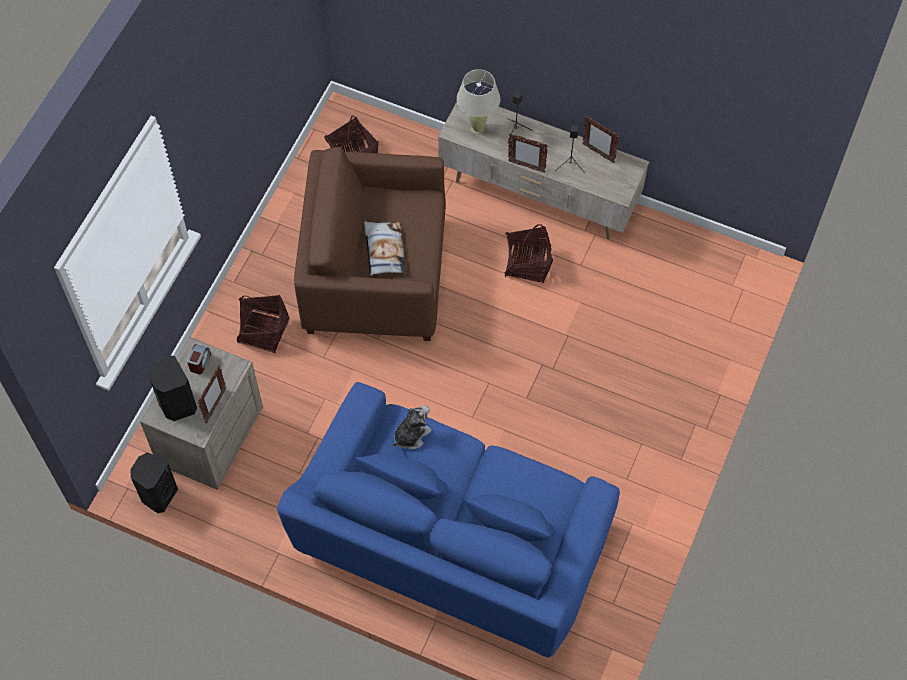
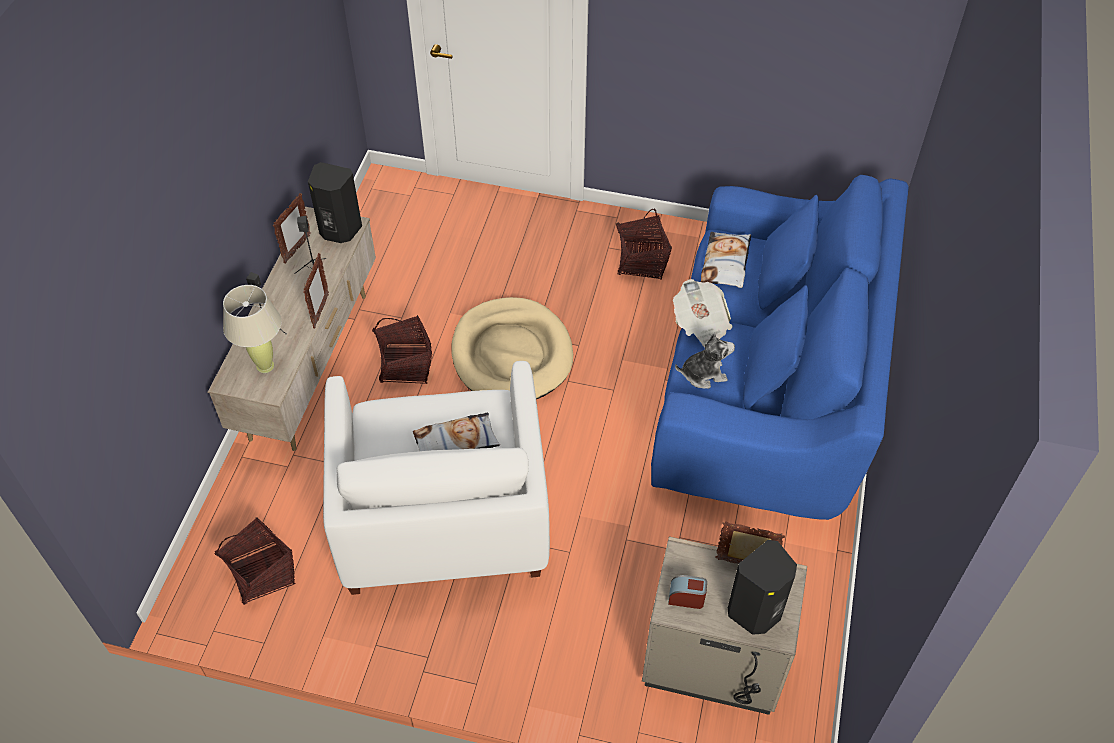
camera: 100 degrees left, 10 degrees down
black speaker [130,453,178,513] -> black speaker moved to [308,162,362,243]
basket [237,295,289,353] -> basket moved to [616,208,672,280]
brown armchair [294,147,446,341] -> white armchair [323,361,550,595]
plush toy [392,405,432,450] -> plush toy turned 135 degrees clockwise [675,333,735,389]
none -> beige dog bed [451,297,573,399]
none -> newspaper [673,279,732,347]
none -> pillow [700,232,751,288]

